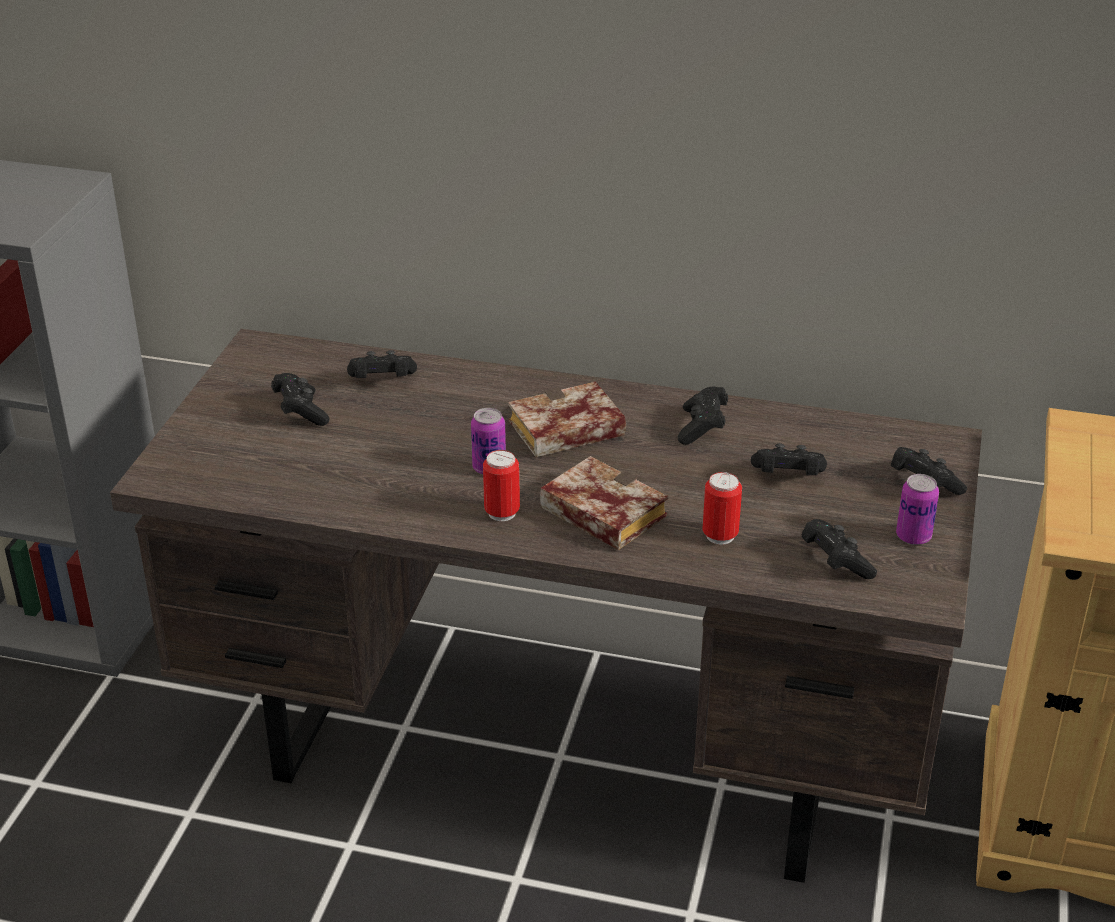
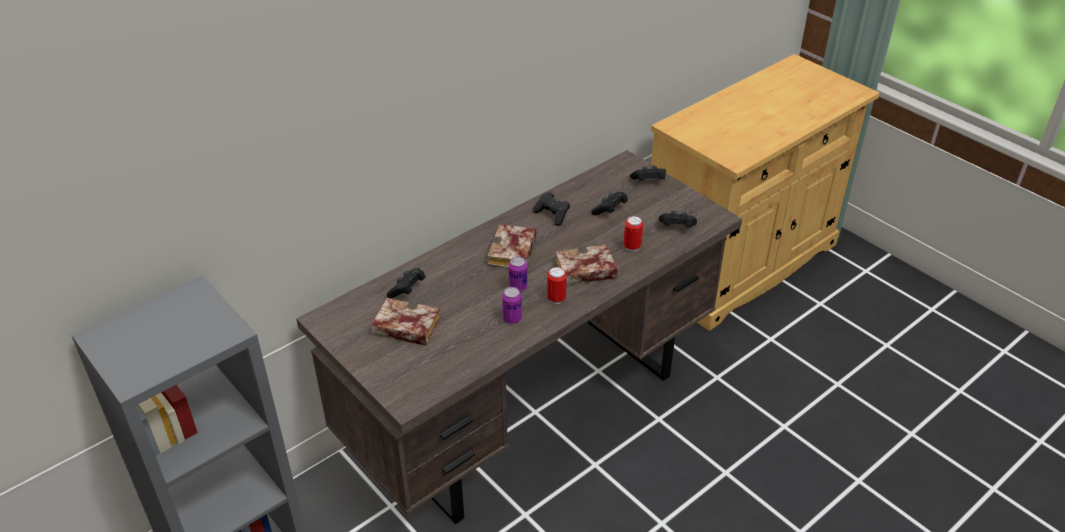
camera: 55 degrees left, 5 degrees up
black game controller [271,373,329,426] -> book [371,298,440,346]
can [896,474,939,545] -> can moved to [502,287,522,324]

